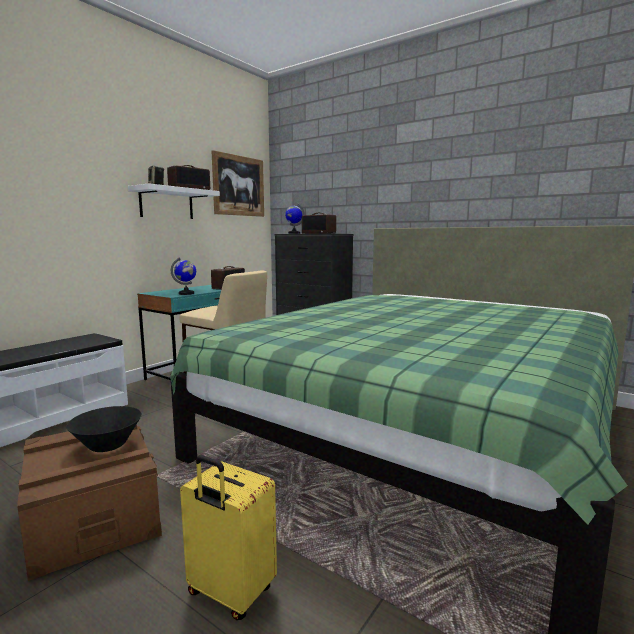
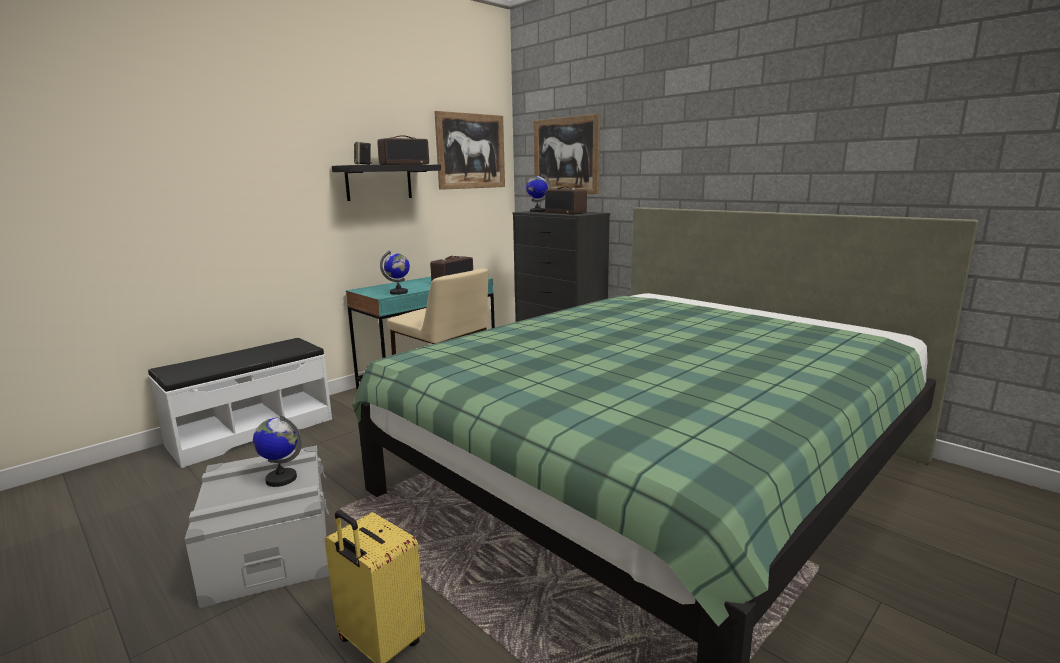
camera: 10 degrees right, 5 degrees up
brown storage box [17,424,162,581] -> grey storage box [185,445,329,608]
black bowl [66,406,142,452] -> globe [253,415,302,487]
white shelf [128,183,220,219] -> black shelf [332,165,441,201]
none -> picture [534,113,600,194]

